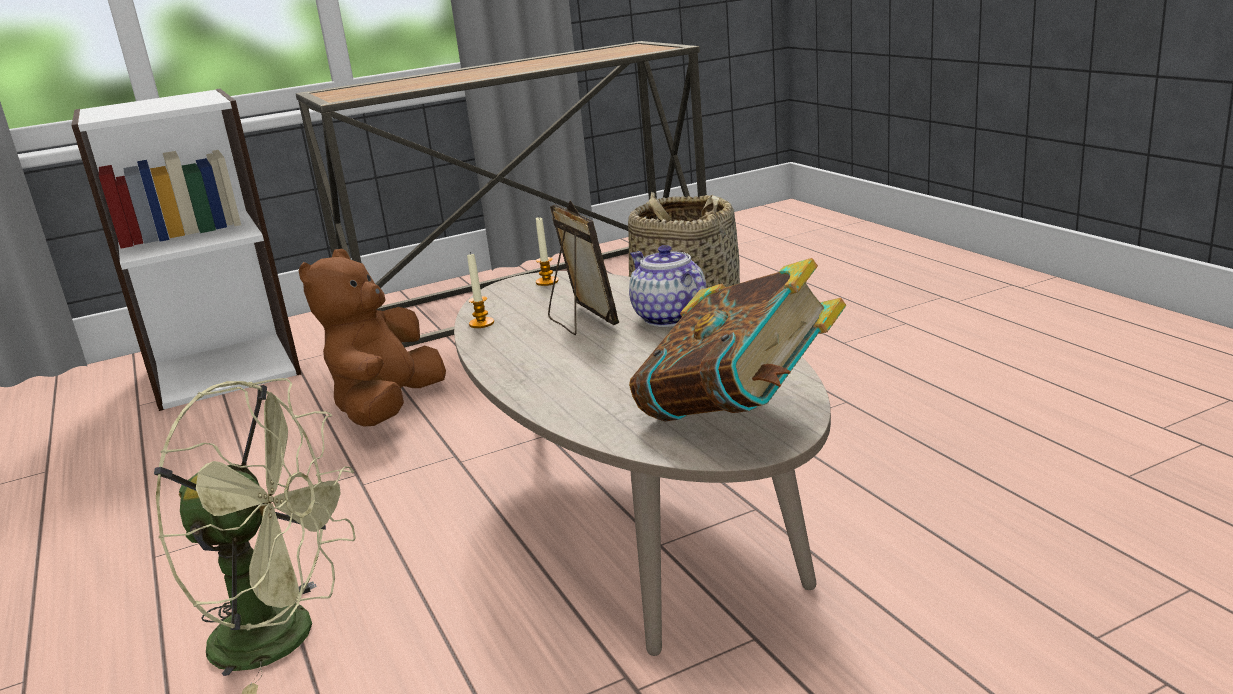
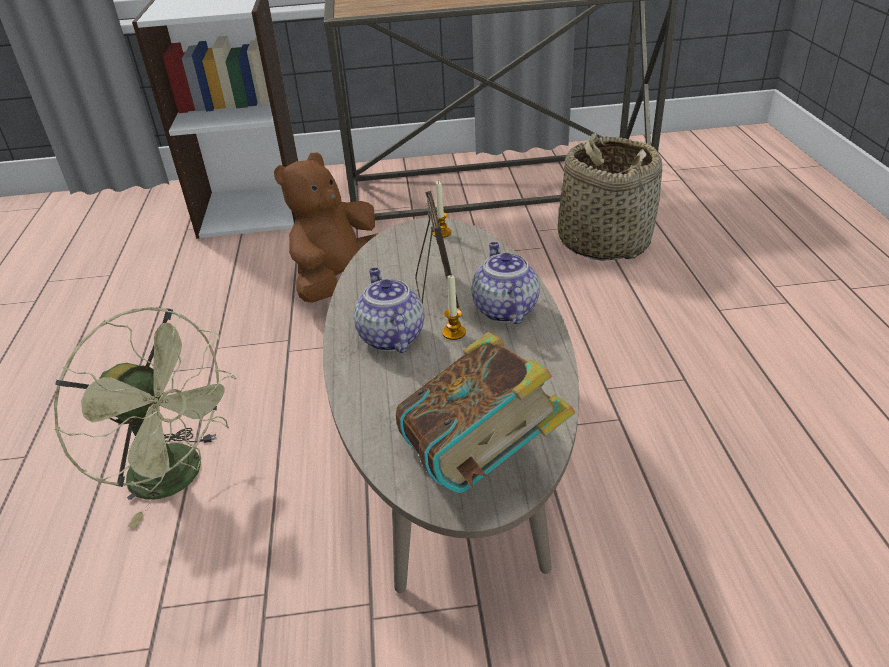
camera: 20 degrees right, 15 degrees up
candle [467,252,494,328] -> candle moved to [442,275,466,340]
none -> teapot [354,268,424,353]

